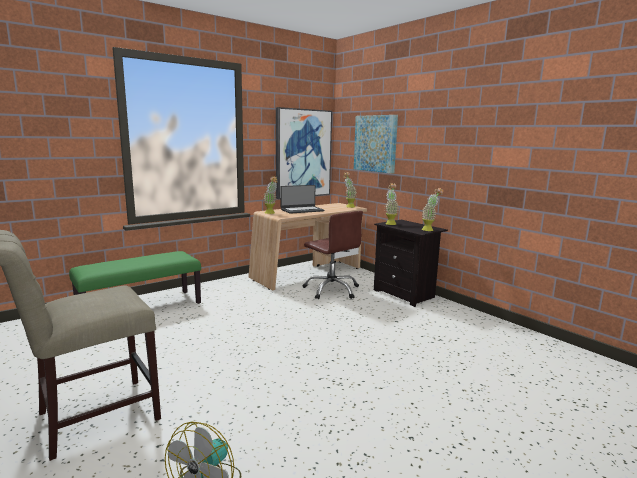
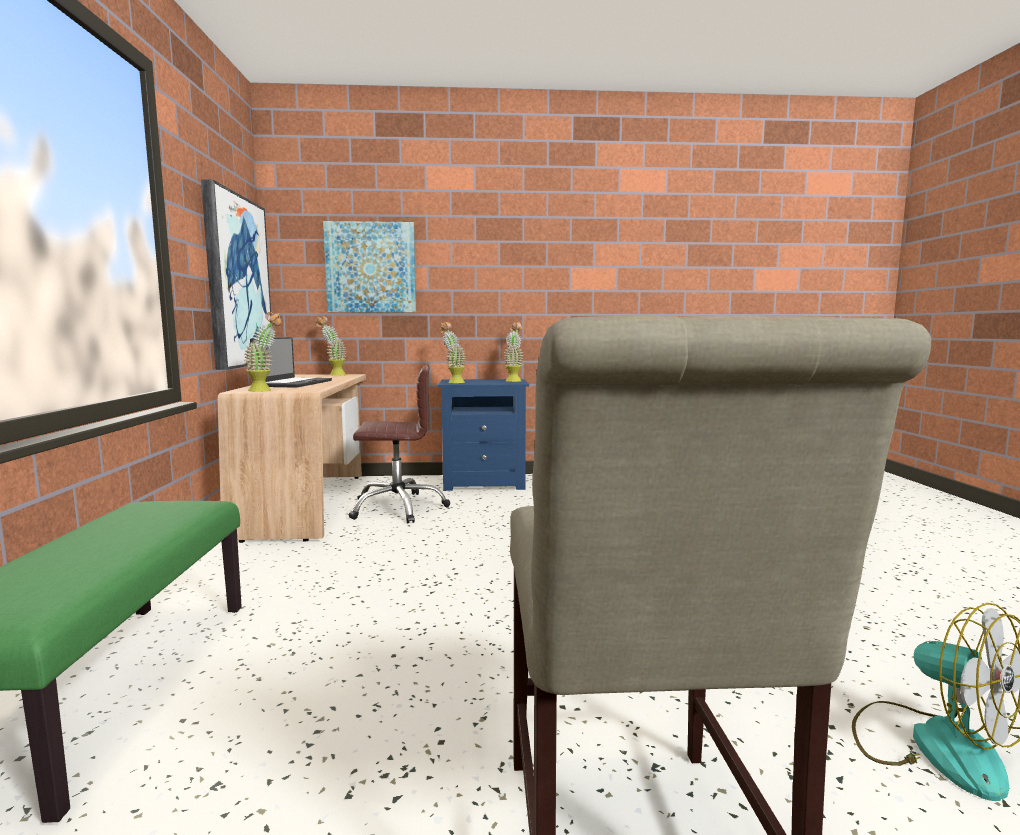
camera: 55 degrees left, 5 degrees down
black nightstand [374,220,448,307] -> blue nightstand [438,379,529,491]

